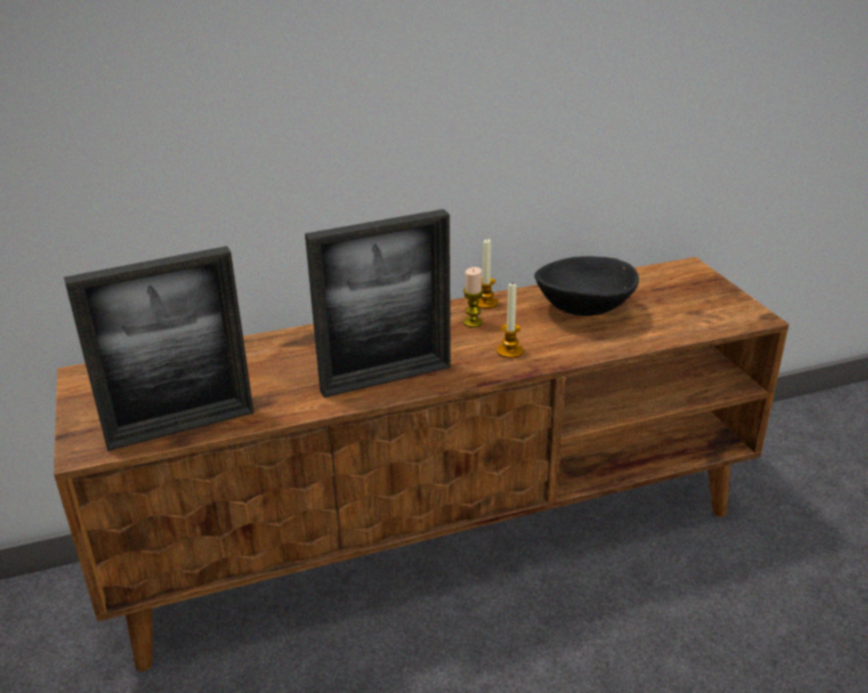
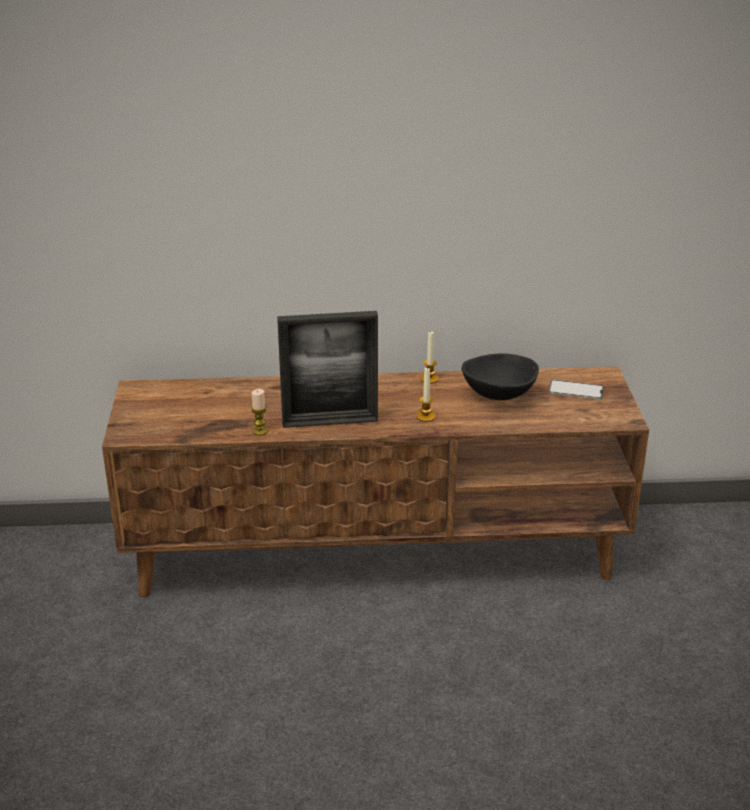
camera: 15 degrees right, 0 degrees up
picture frame [64,246,254,451] -> none
candle [463,267,483,328] -> candle moved to [251,389,268,436]
none -> phone [548,380,604,400]

